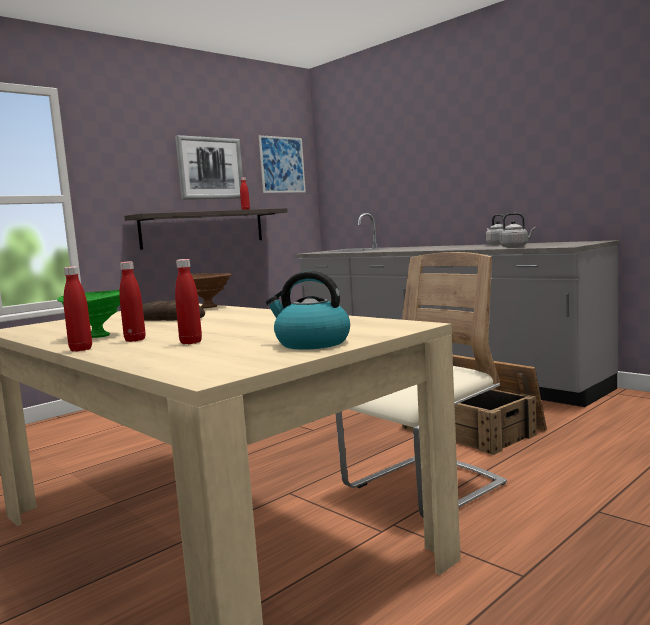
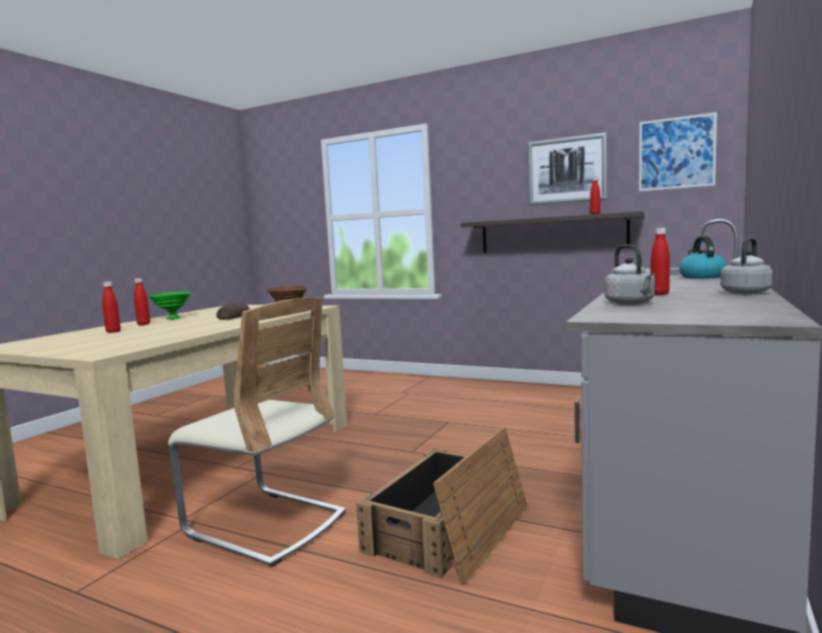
camera: 70 degrees right, 0 degrees up
red bottle [63,266,92,352] -> red bottle moved to [650,228,670,295]
kettle [266,271,350,350] -> kettle moved to [679,236,727,279]

